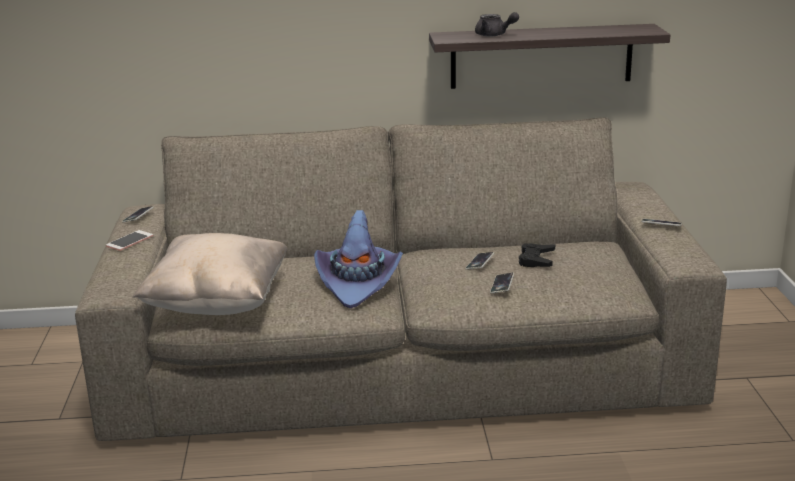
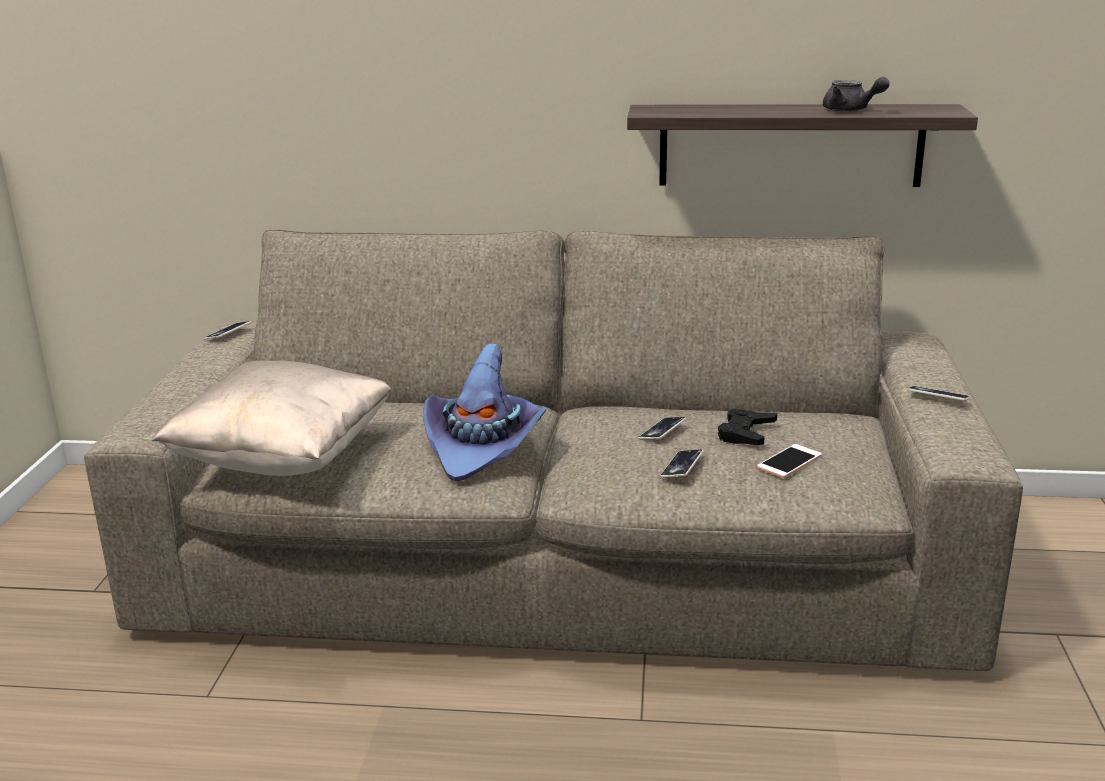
camera: 10 degrees right, 0 degrees up
phone [106,230,153,251] -> phone moved to [757,444,822,478]
grey teapot [475,12,519,37] -> grey teapot moved to [823,77,890,112]

